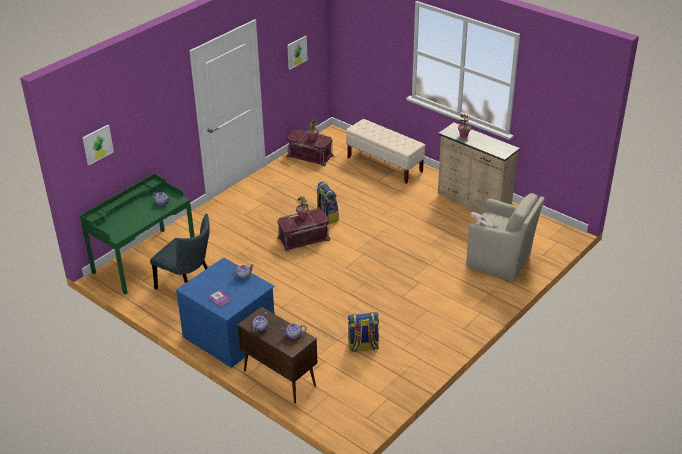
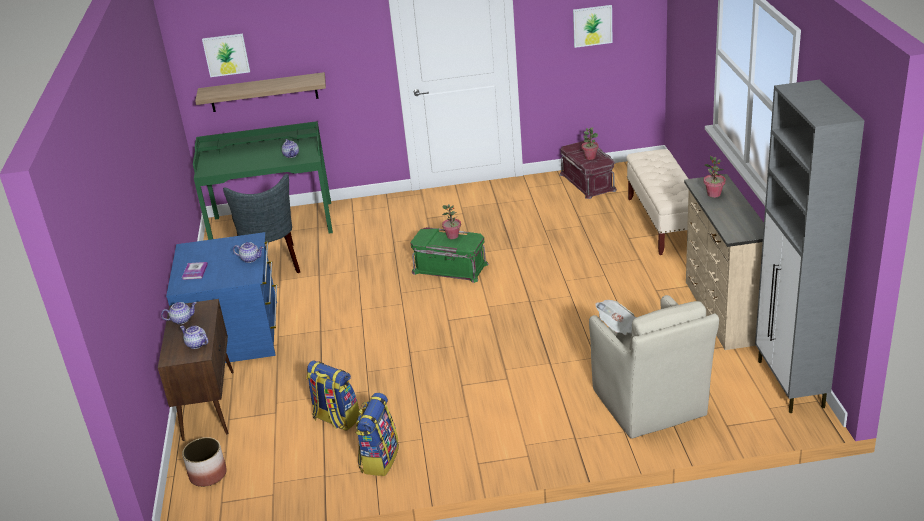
camera: 45 degrees right, 5 degrees down
red storage box [277,209,331,252] -> green storage box [410,227,489,283]
backpack [316,182,339,224] -> backpack moved to [355,393,399,476]
none -> planter [182,437,227,487]
none -> shelf [195,72,326,112]
none -> grey cabinet [755,80,865,413]

